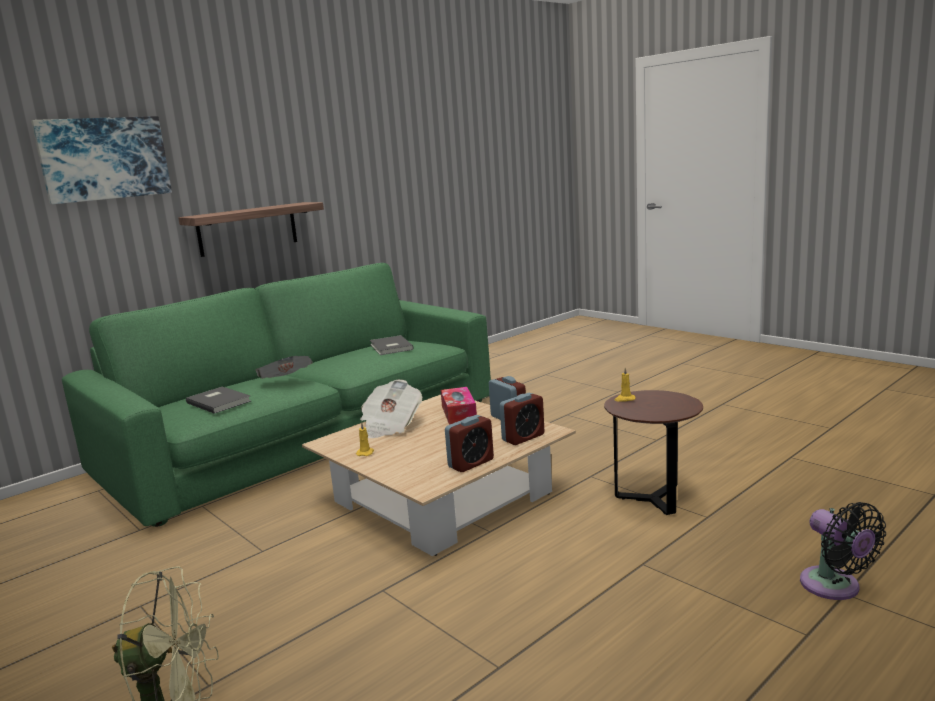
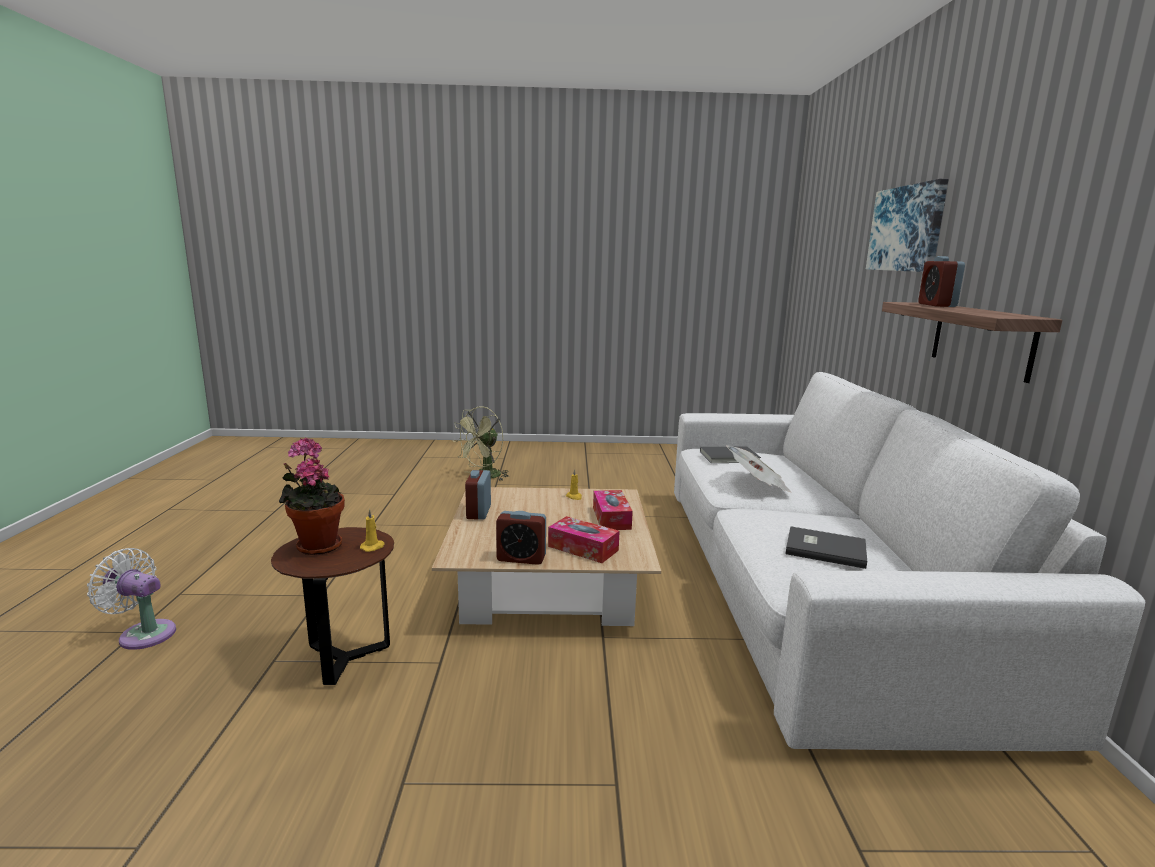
camera: 130 degrees right, 0 degrees up
green sofa [62,263,491,527] -> white sofa [674,372,1145,751]
newspaper [360,380,422,438] -> tissue box [593,490,633,530]
alarm clock [500,393,545,445] -> alarm clock moved to [918,256,965,307]
black fan [800,502,886,600] -> white fan [87,548,176,650]
none -> potted plant [279,438,345,555]

